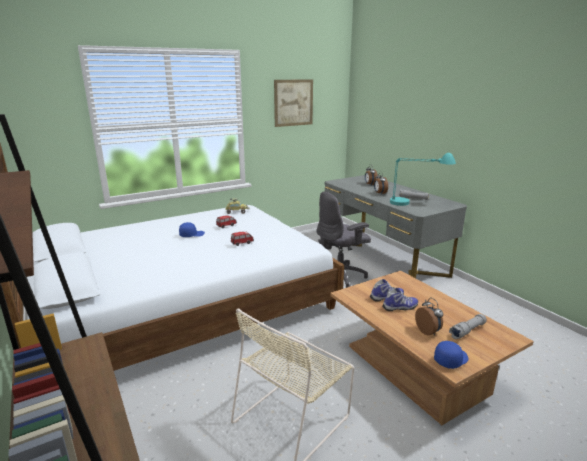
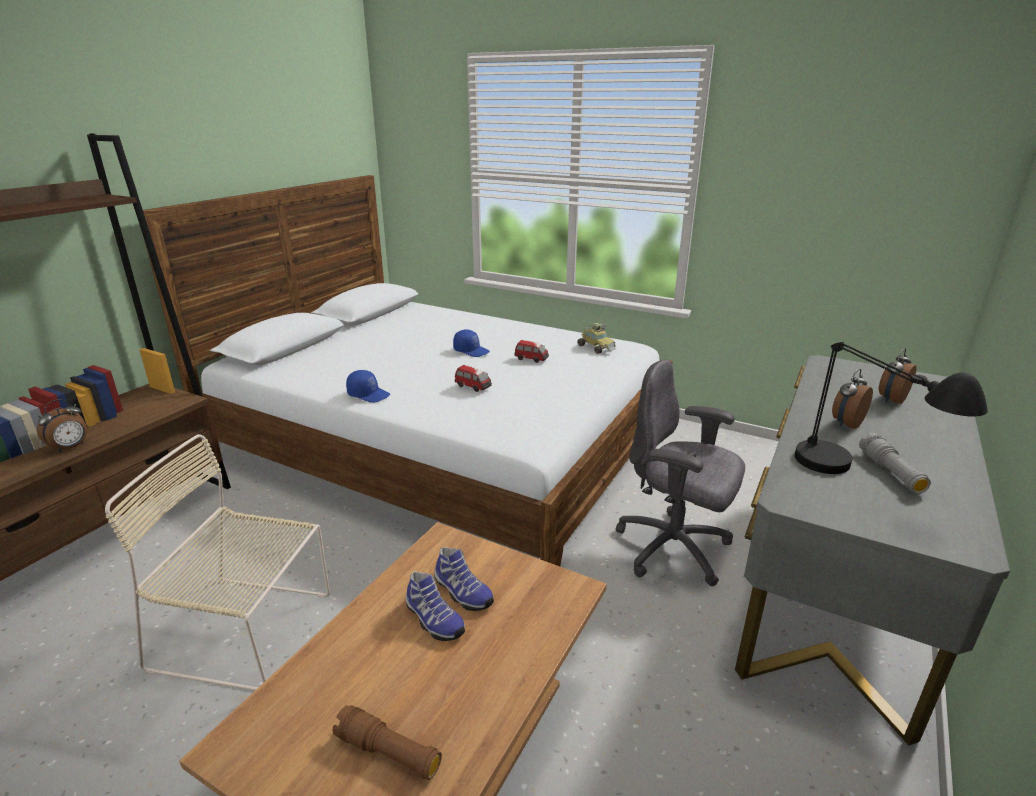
camera: 60 degrees right, 5 degrees up
picture [274,79,313,127] -> none
turquoise table lamp [390,153,456,206] -> black table lamp [795,342,988,474]
alarm clock [415,298,443,336] -> alarm clock moved to [37,399,87,453]
blue cap [434,341,468,369] -> blue cap moved to [346,370,390,403]
grey flashlight [449,314,487,339] -> brown flashlight [332,705,442,780]

